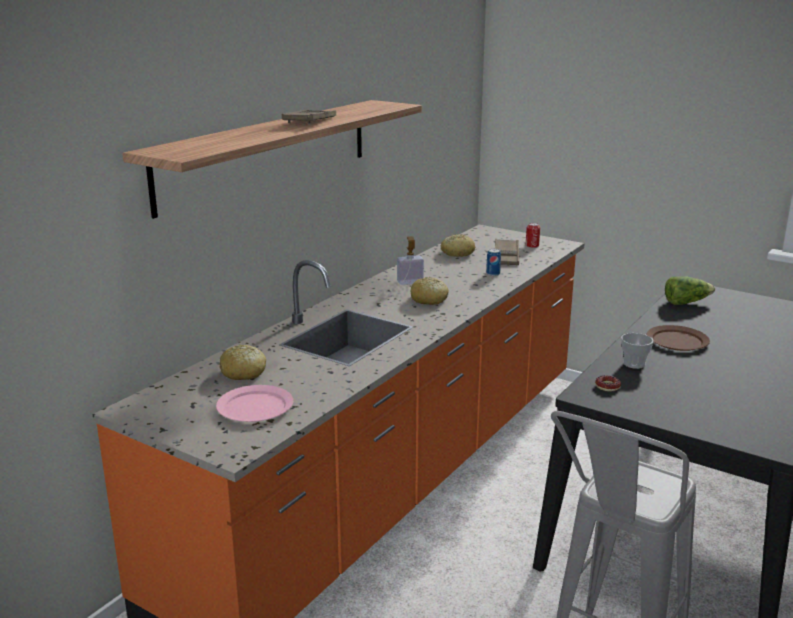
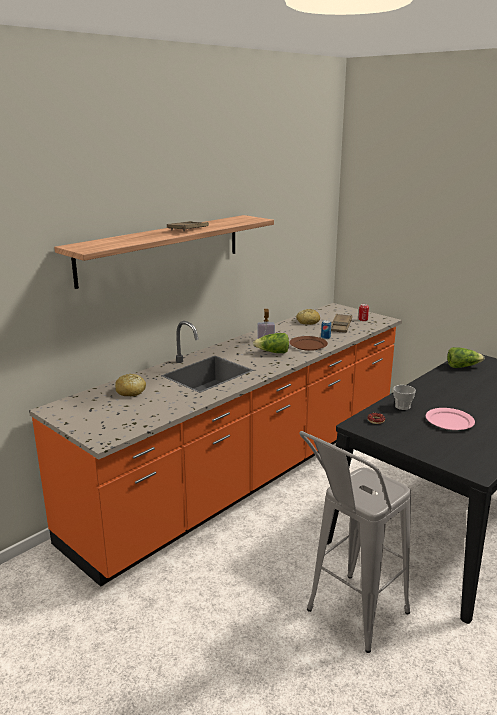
camera: 10 degrees right, 0 degrees up
pink plate [216,385,293,422] -> pink plate moved to [426,408,475,430]
bread [410,277,449,305] -> lettuce [253,333,289,353]
brown plate [647,325,710,351] -> brown plate moved to [289,336,328,351]

